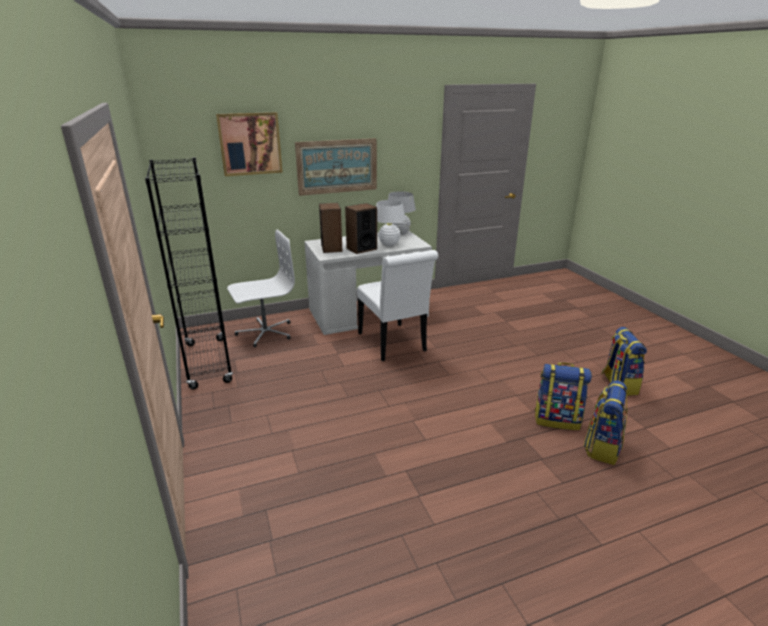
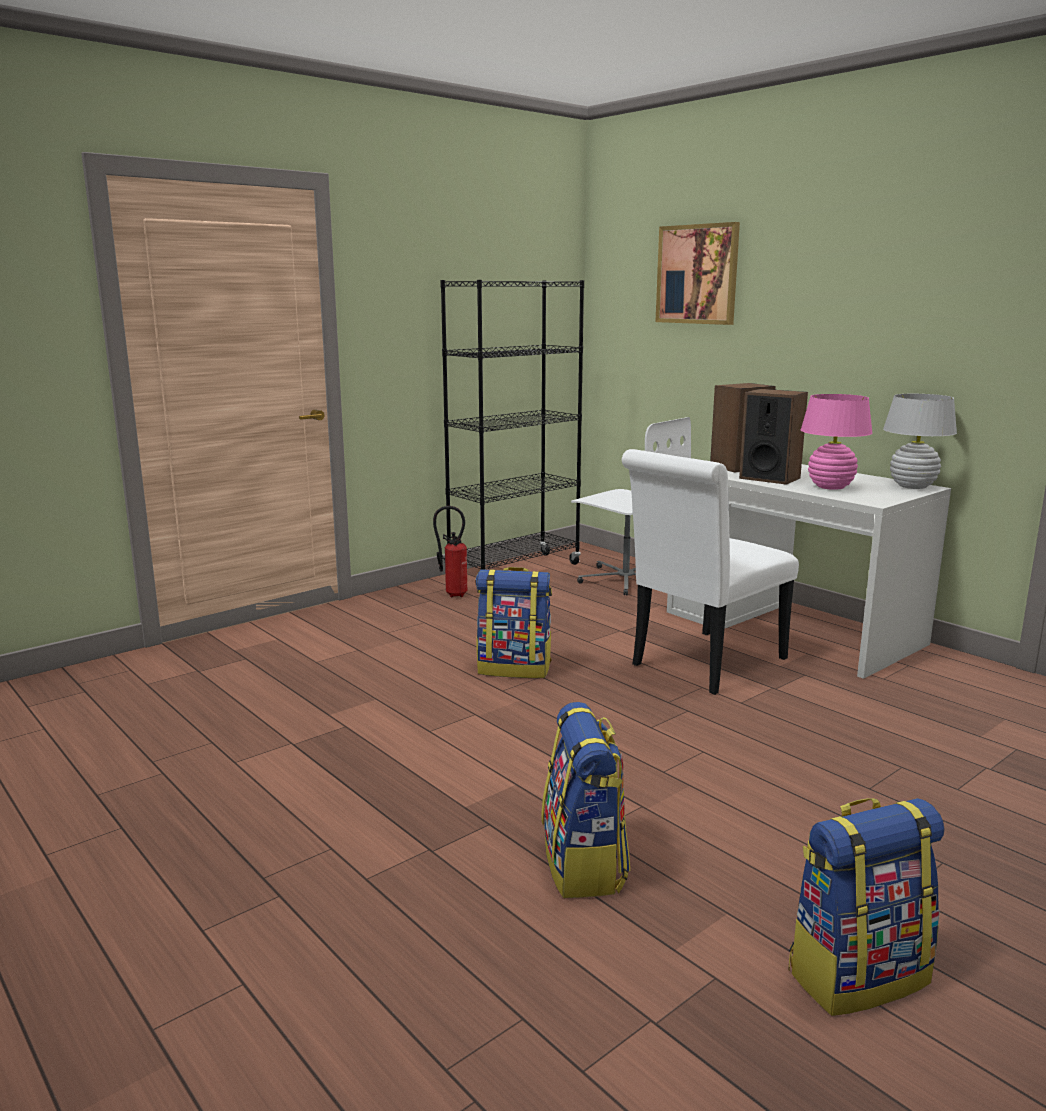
camera: 70 degrees right, 10 degrees down
picture [295,138,377,196] -> none
white table lamp [376,200,406,246] -> pink table lamp [801,394,872,490]
backpack [584,381,627,465] -> backpack moved to [476,567,552,678]
none -> fire extinguisher [433,506,468,597]

